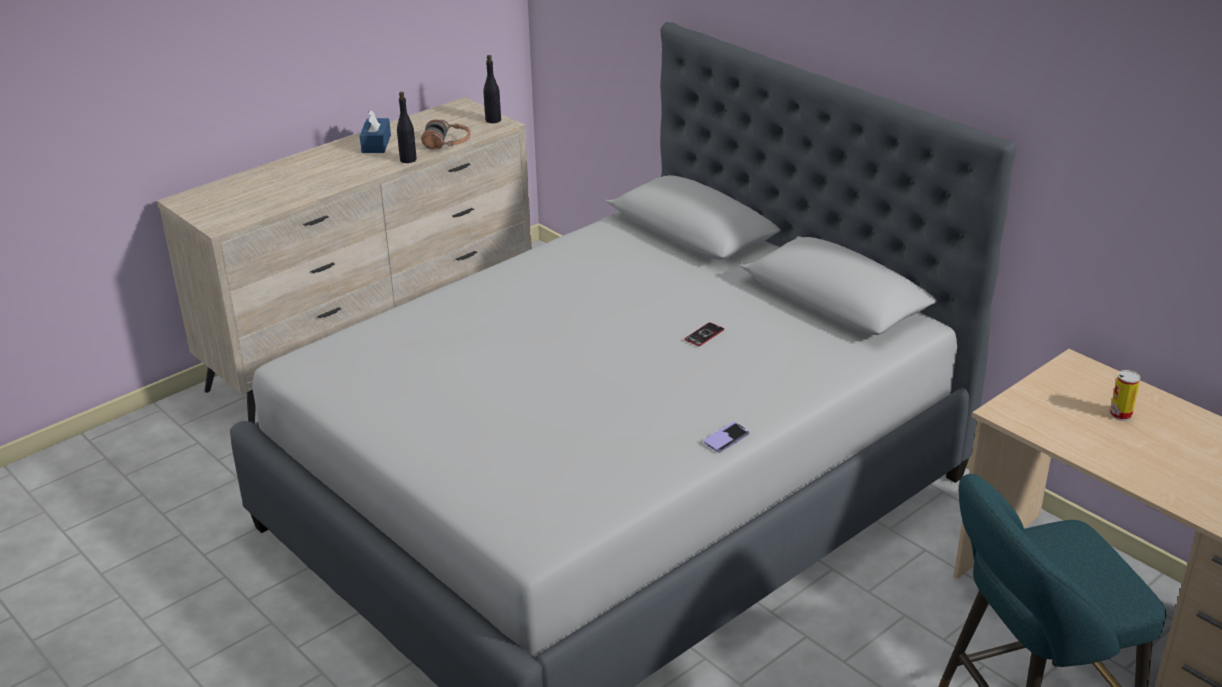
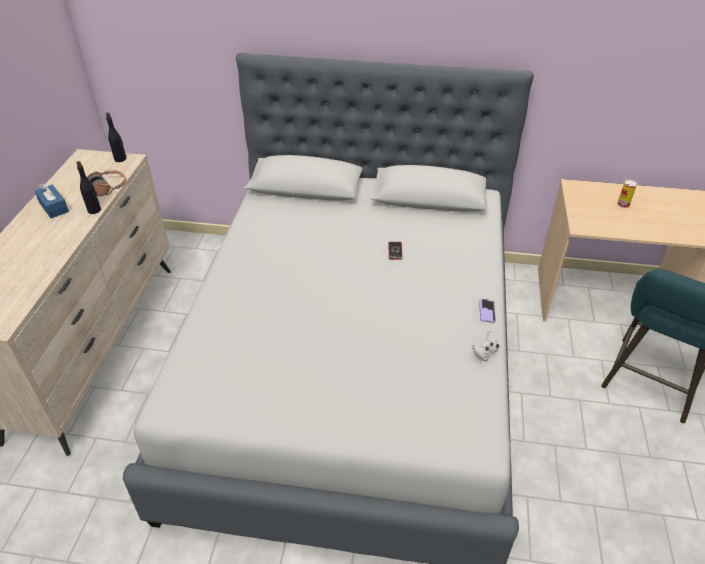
camera: 40 degrees left, 10 degrees up
none -> white game controller [472,331,499,361]

